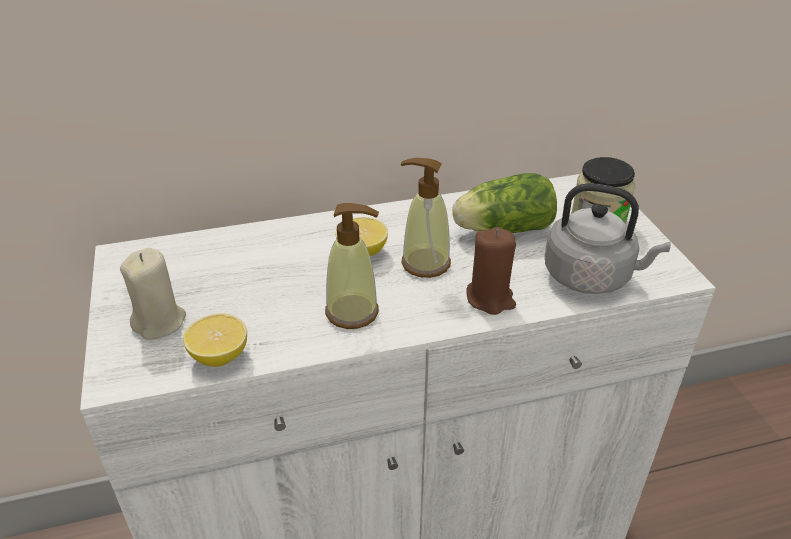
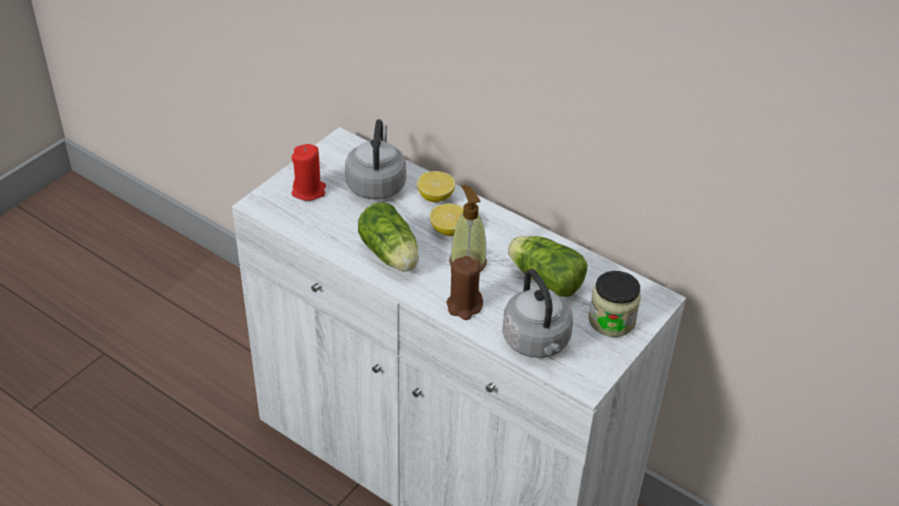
camera: 50 degrees right, 5 degrees up
beige candle [120,248,186,340] -> red candle [291,144,326,201]
lemon [183,313,247,367] -> lemon moved to [417,171,455,202]
soap dispenser [325,203,379,329] -> lettuce [358,203,419,272]
none -> grey kettle [345,119,406,200]

